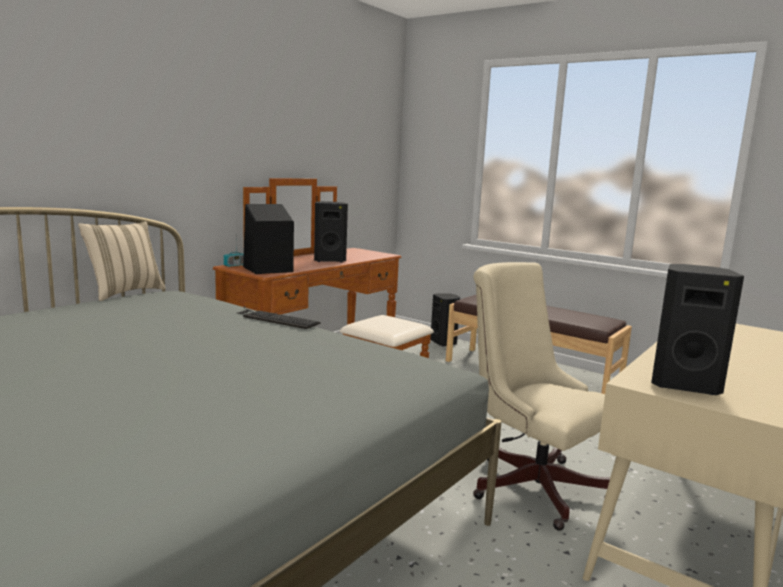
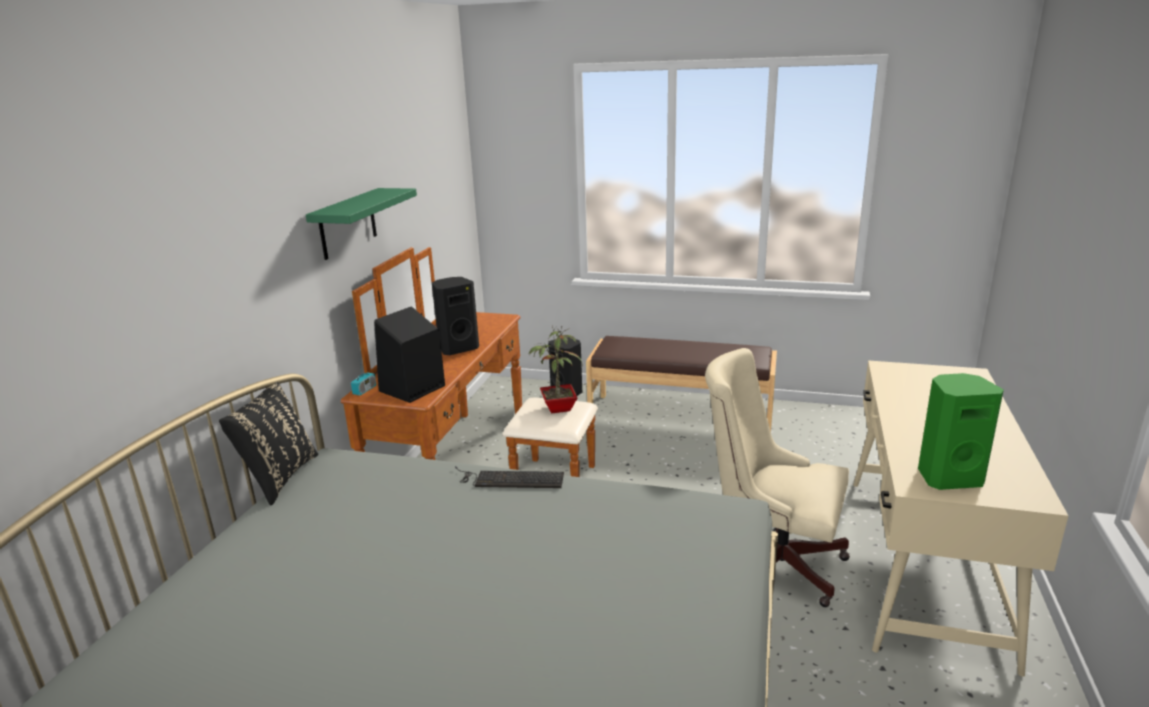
camera: 20 degrees left, 10 degrees up
beige pillow [78,221,166,301] -> black pillow [219,382,318,505]
black speaker [651,264,744,395] -> green speaker [918,373,1004,490]
none -> green shelf [306,188,417,260]
none -> potted plant [529,326,583,413]

